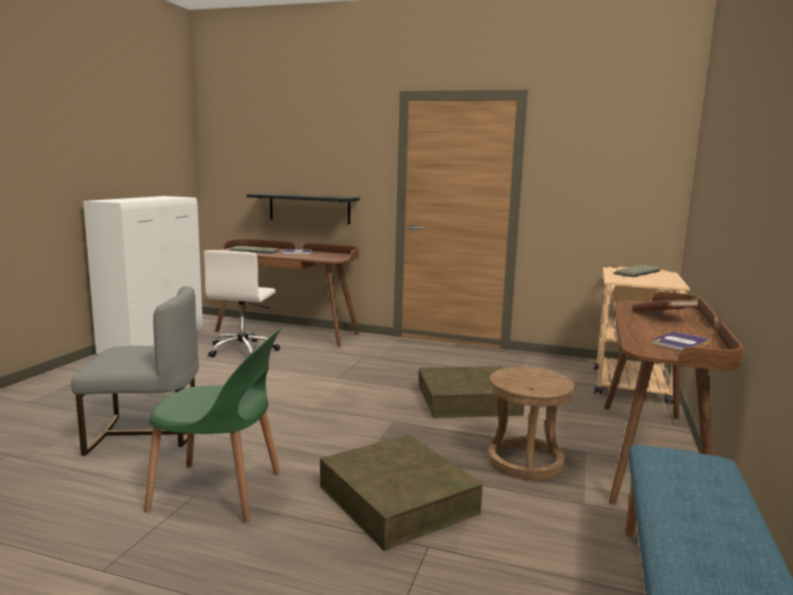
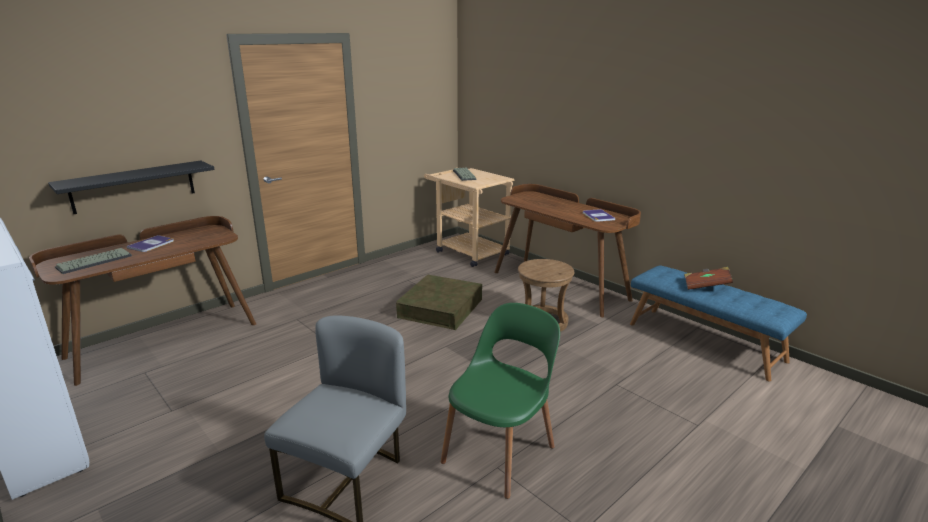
camera: 60 degrees left, 10 degrees up
white office chair [203,250,280,358] -> none
brown storage box [320,434,483,551] -> none
brown book [632,298,699,311] -> brown book moved to [684,267,733,290]

